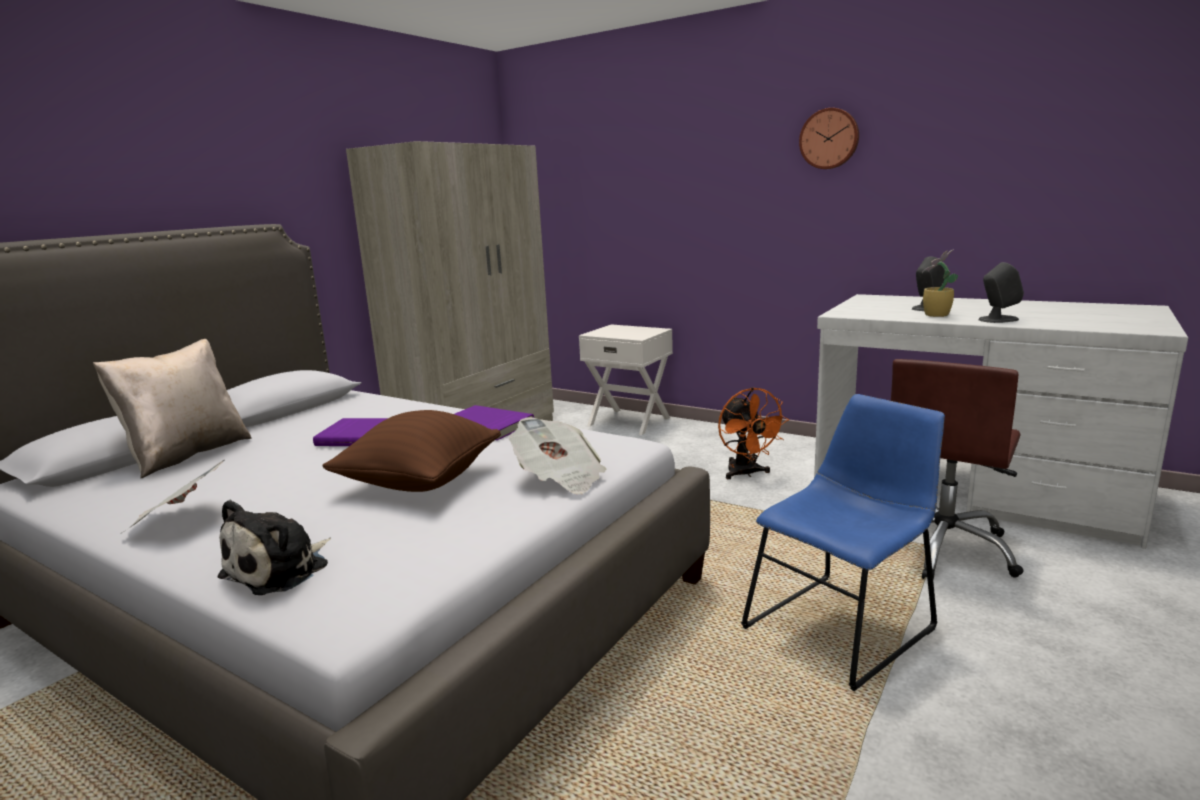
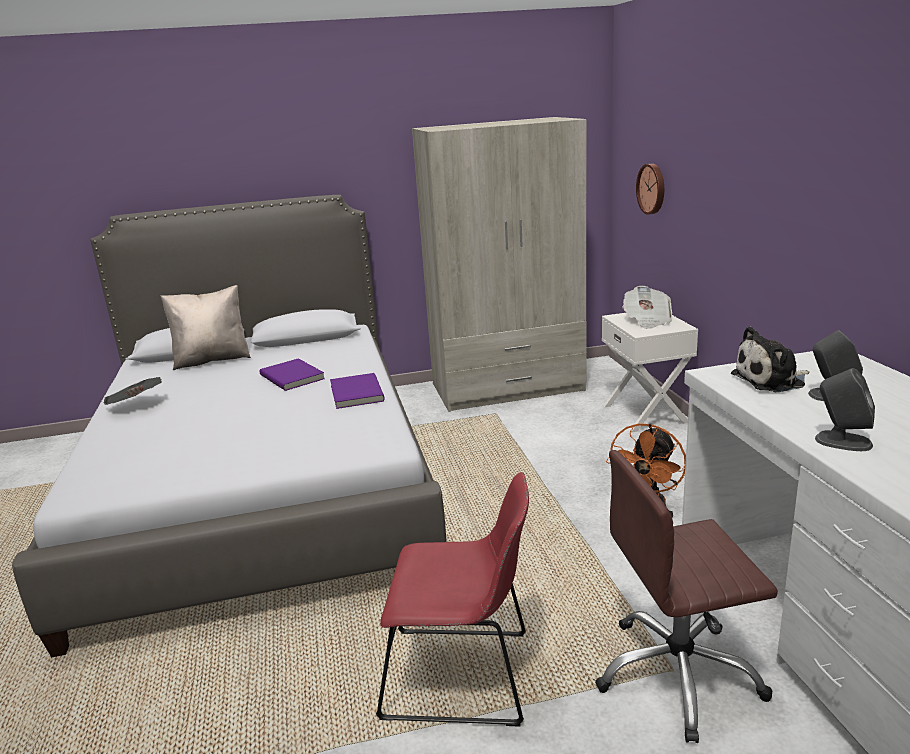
camera: 45 degrees right, 5 degrees up
plush toy [218,500,331,595] -> plush toy moved to [731,326,810,392]
brown pillow [322,410,501,492] -> none
newspaper [509,417,606,494] -> newspaper moved to [622,286,672,329]
blue chair [741,394,945,691] -> red chair [376,472,529,727]
wall clock [799,108,859,169] -> wall clock moved to [636,164,664,215]
potted plant [922,249,958,317] -> none

